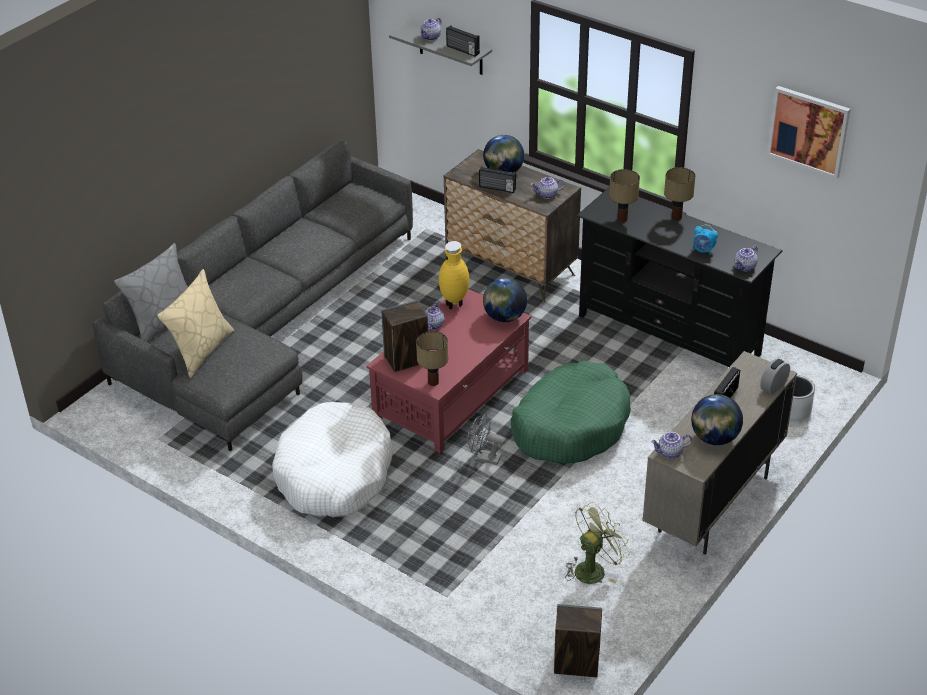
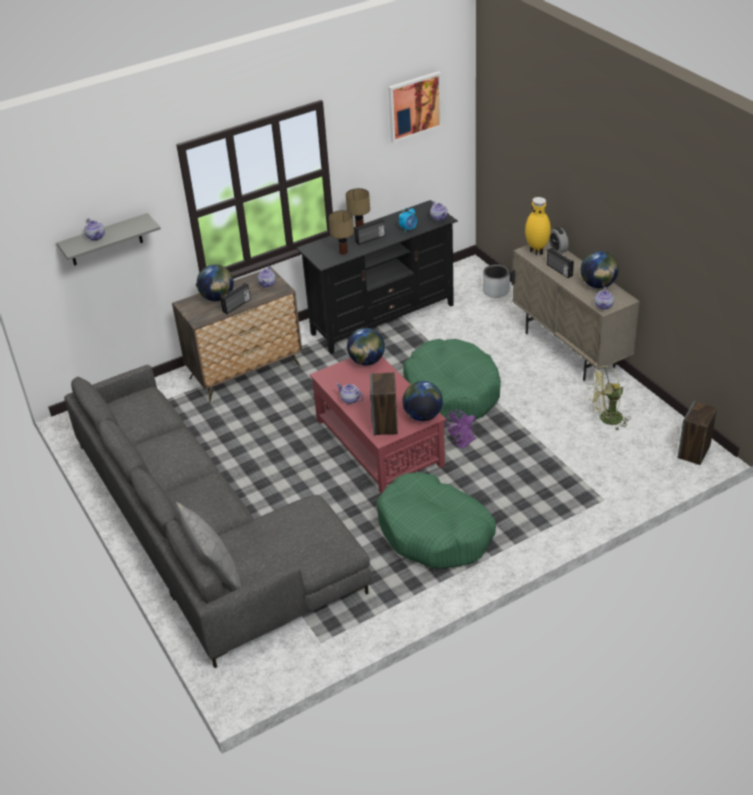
camera: 65 degrees left, 0 degrees up
beige pillow [157,269,234,378] -> none
white dog bed [272,402,393,517] -> green dog bed [377,472,496,569]
table lamp [416,331,448,386] -> globe [402,381,443,421]
yellow vase [439,241,469,310] -> yellow vase moved to [525,197,551,255]
radio [446,26,480,57] -> radio moved to [354,218,385,245]
grey fan [467,413,505,465] -> purple fan [446,410,475,449]
green fan [565,502,630,584] -> green fan turned 90 degrees counterclockwise [587,366,631,430]

